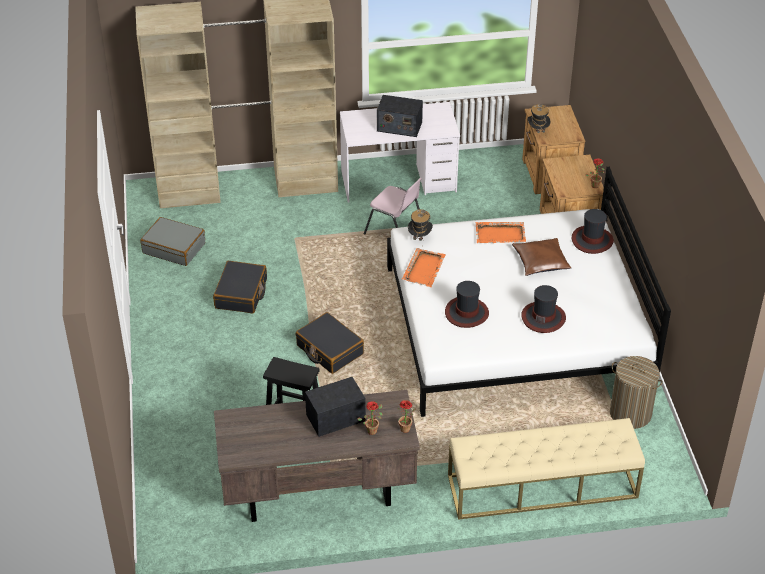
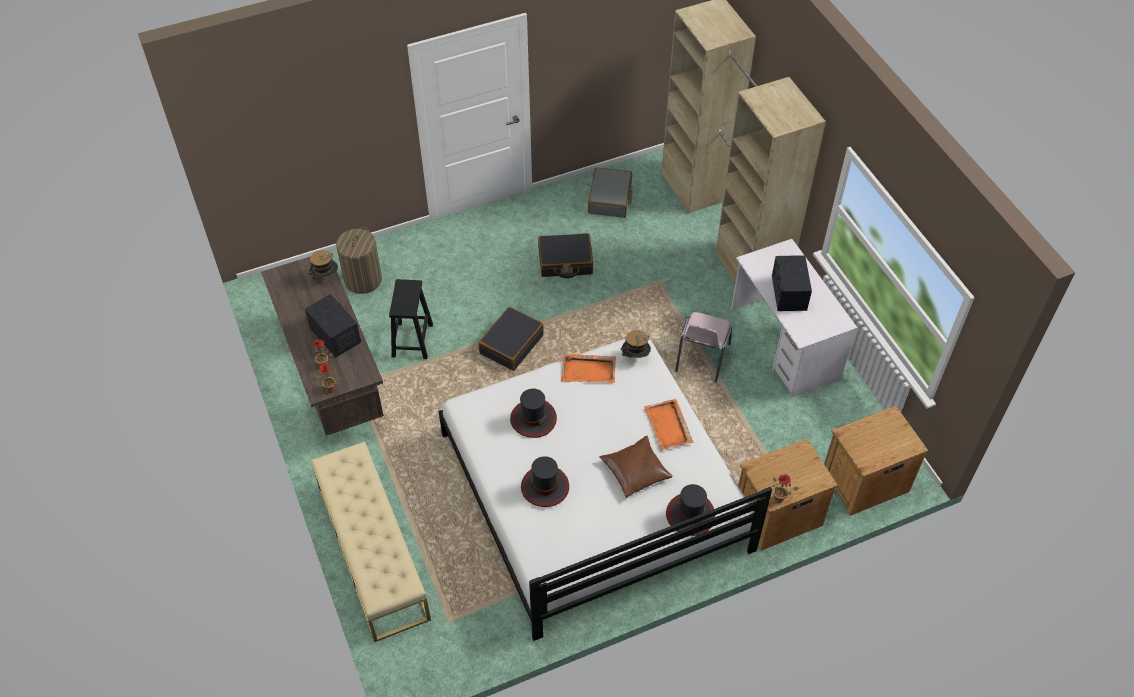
camera: 75 degrees right, 10 degrees up
hat [527,104,551,138] -> hat moved to [309,250,338,285]
laundry basket [610,356,663,429] -> laundry basket moved to [336,227,382,294]

